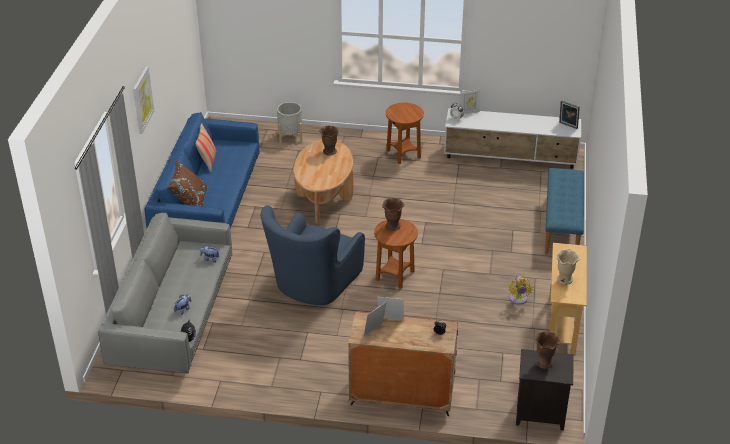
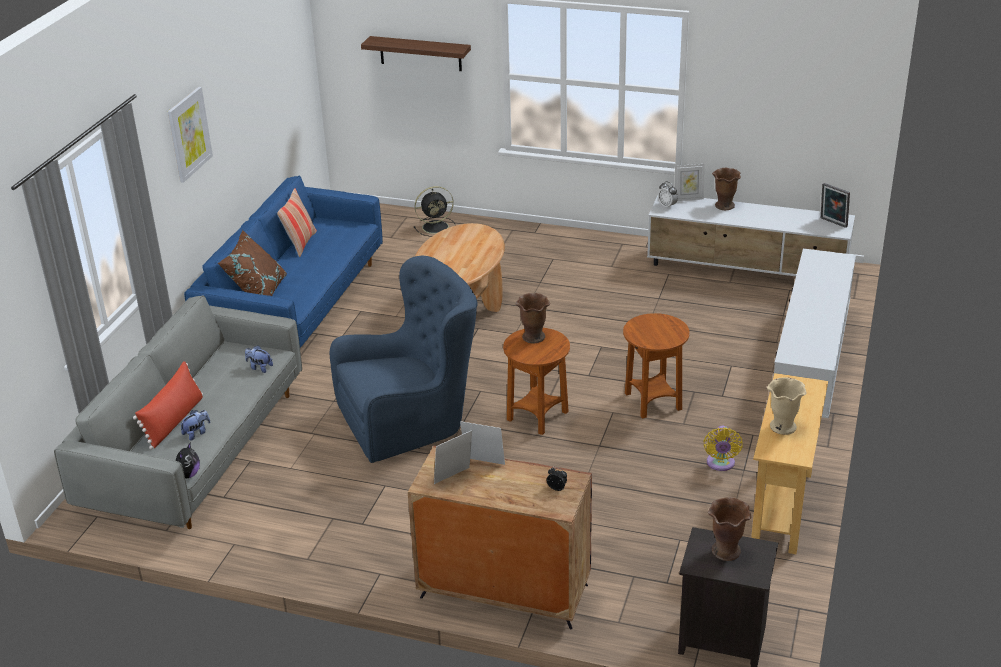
camera: 10 degrees right, 5 degrees down
blue armchair [261,205,365,305] -> blue armchair turned 150 degrees counterclockwise [330,256,478,463]
grey planter [277,102,302,144] -> black fan [414,186,456,236]
brown vase [319,125,339,156] -> brown vase moved to [712,168,741,210]
brown side table [386,102,424,164] -> brown side table moved to [623,313,690,419]
blue bench [545,168,584,255] -> white tv stand [773,248,856,418]
none -> red pillow [133,361,203,450]
none -> shelf [361,36,471,71]

